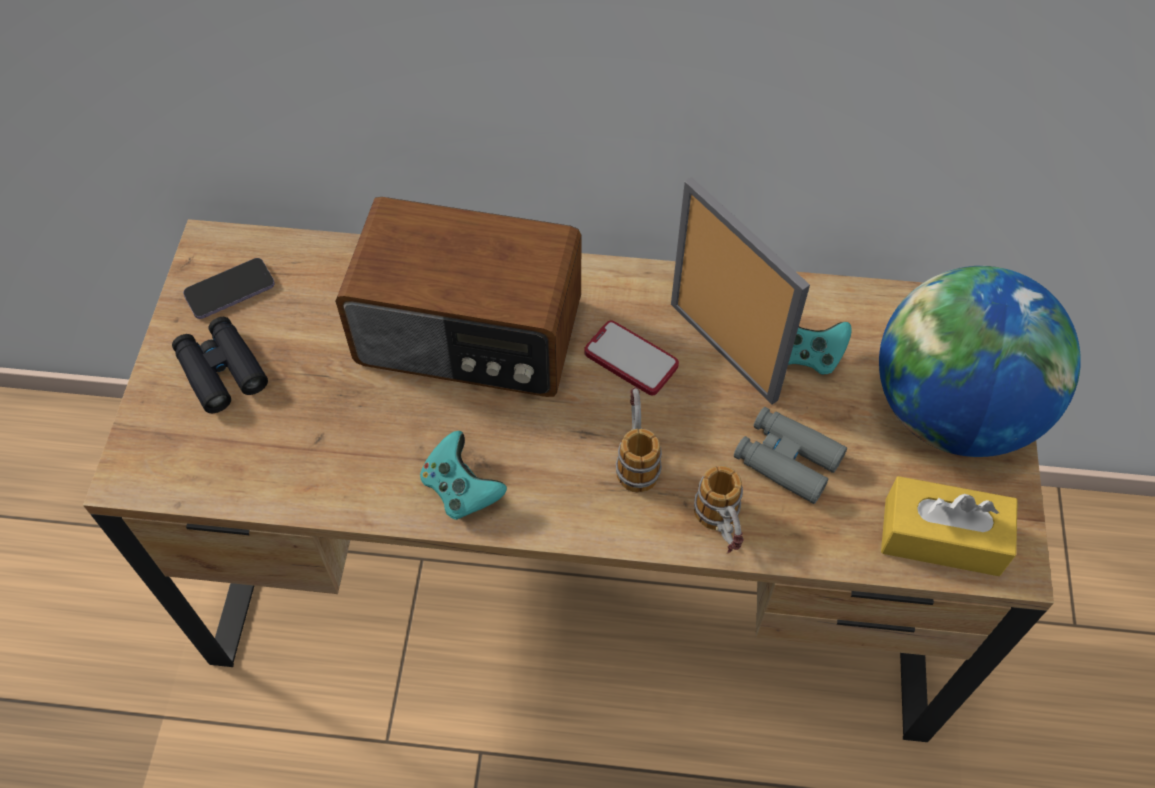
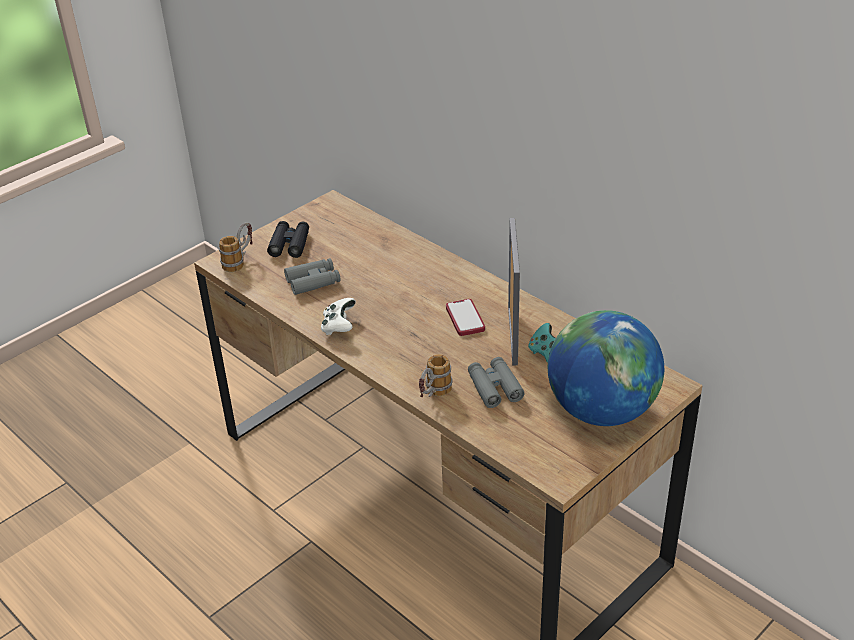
camera: 40 degrees right, 20 degrees down
phone [183,258,275,319] -> none
radio [335,197,581,397] -> none
turquoise game controller [420,431,507,520] -> white game controller [321,298,356,335]
mug [616,387,662,492] -> mug moved to [219,223,253,272]
yellow tissue box [881,476,1018,576] -> none
none -> grey binoculars [284,258,341,295]

